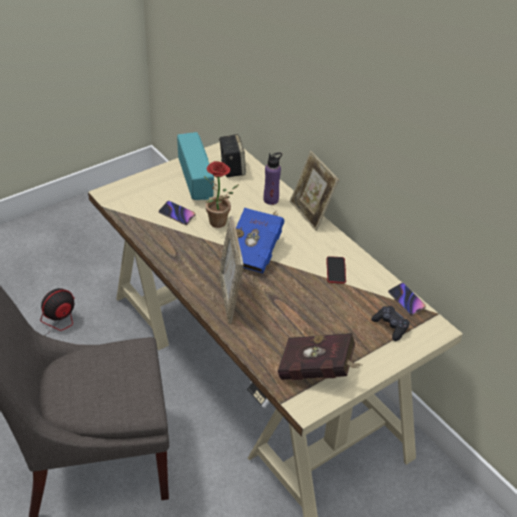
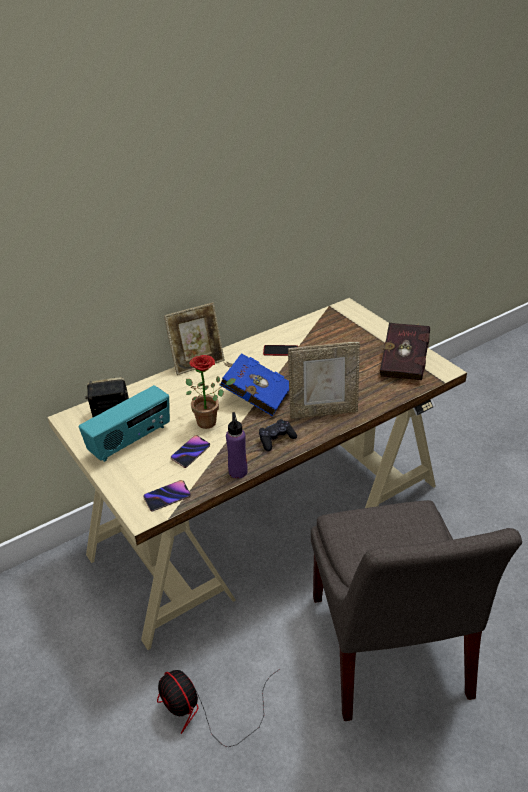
camera: 85 degrees left, 5 degrees down
radio [177,132,214,200] -> radio turned 150 degrees clockwise [79,385,170,462]
purple bottle [264,152,282,205] -> purple bottle moved to [226,412,248,479]
black game controller [371,306,410,341] -> black game controller moved to [259,419,297,451]
phone [388,283,426,316] -> phone moved to [143,480,191,512]

